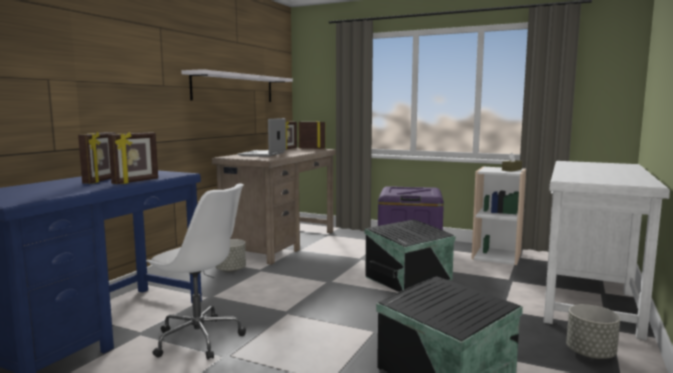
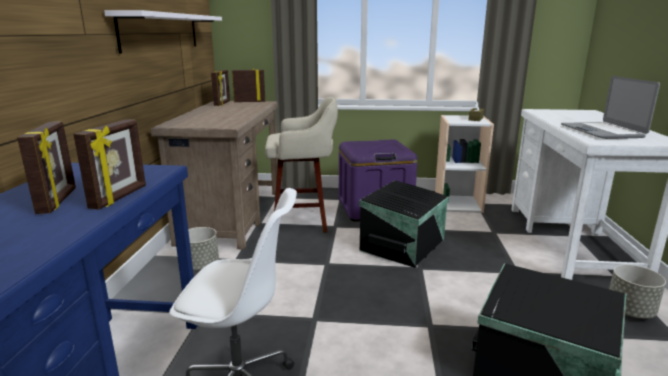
camera: 20 degrees left, 10 degrees up
laptop [237,118,286,157] -> laptop moved to [561,76,660,139]
none -> beige stool [265,97,338,233]

